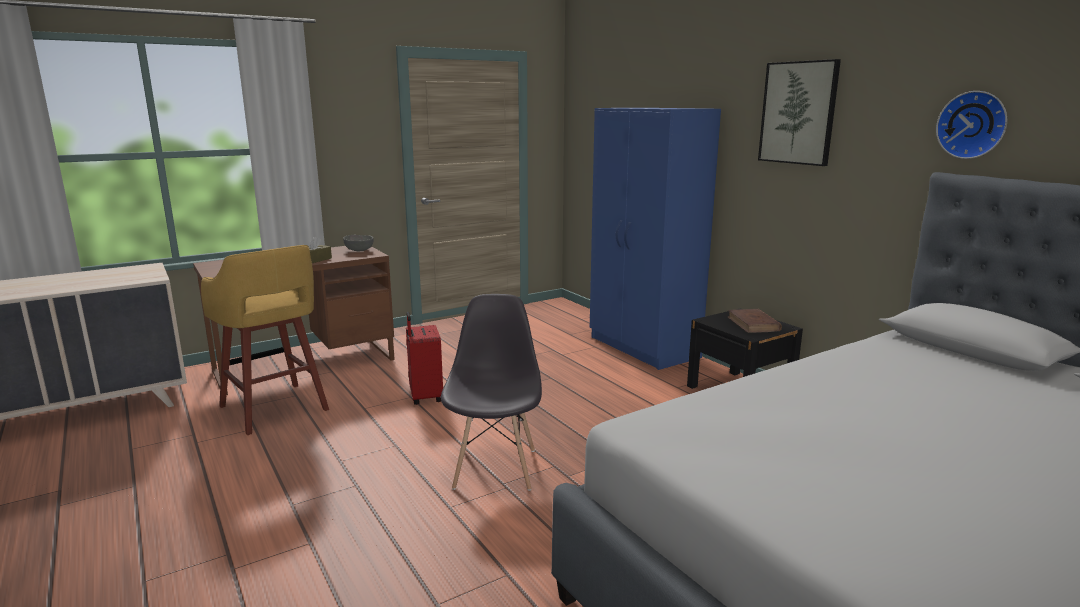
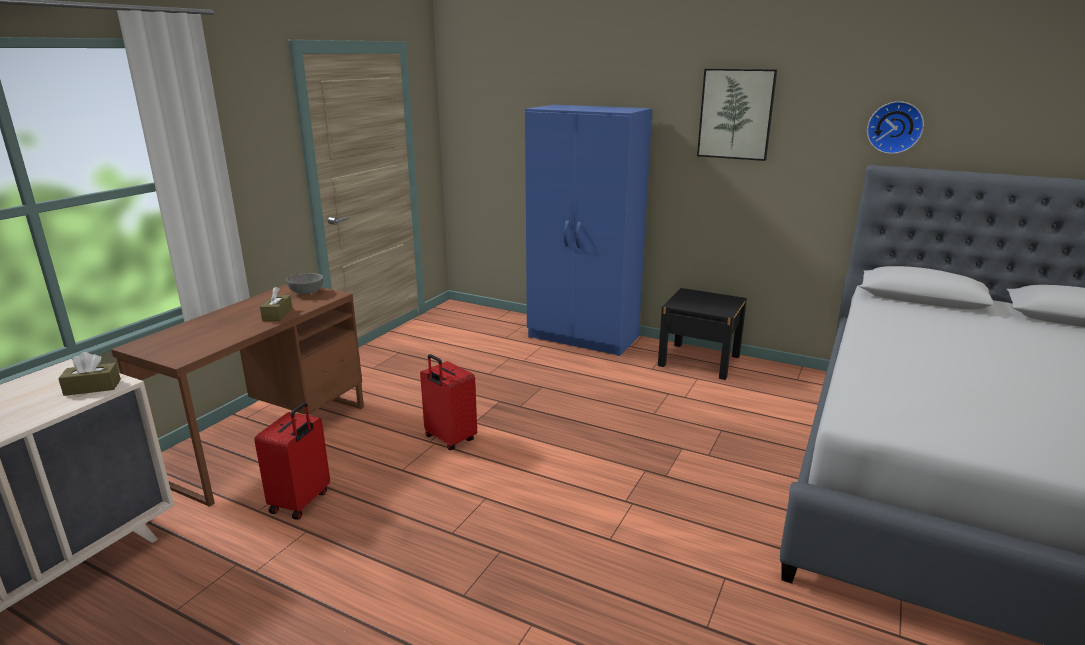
camera: 30 degrees left, 5 degrees up
yellow stool [201,245,329,435] -> red suitcase [254,402,330,520]
grey chair [441,294,542,491] -> none
brown book [728,309,782,333] -> none
none -> brown tissue box [58,352,121,396]

